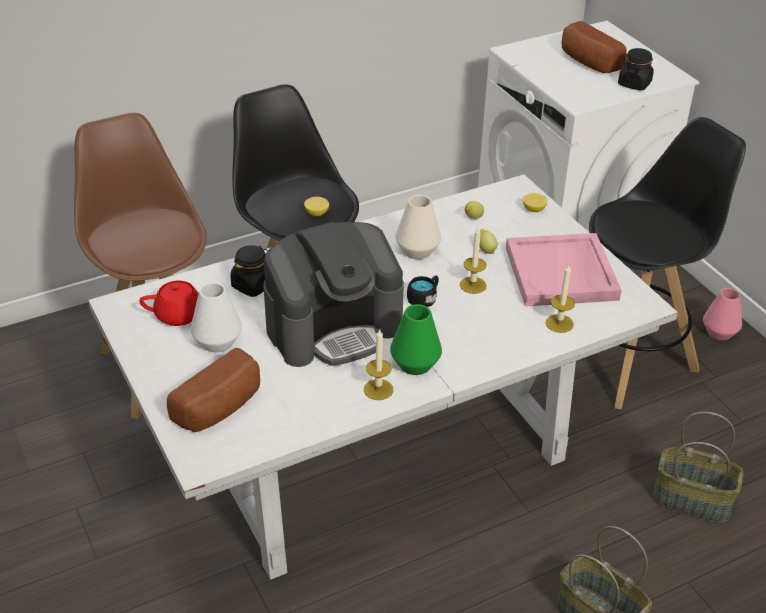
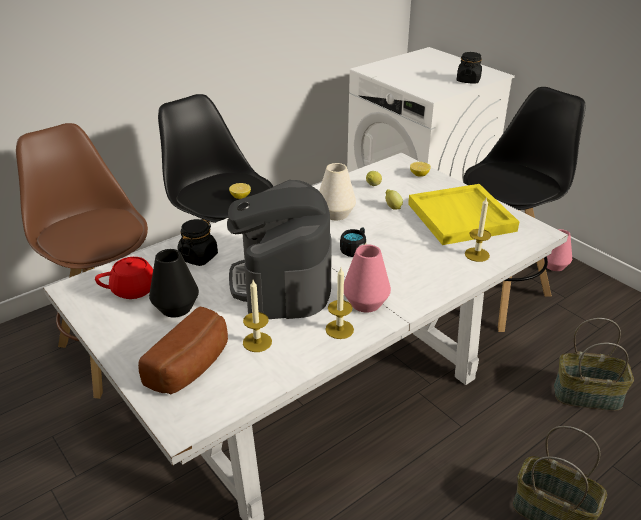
camera: 10 degrees left, 5 degrees down
white vase [191,282,242,352] -> black vase [149,249,199,317]
coffee machine [263,222,404,367] -> coffee machine turned 120 degrees clockwise [227,180,332,319]
green vase [390,304,442,375] -> pink vase [344,244,391,313]
candle [460,227,487,294] -> candle moved to [243,280,272,352]
pink tray [506,233,621,307] -> yellow tray [408,184,519,245]
bread [562,21,626,73] -> none

